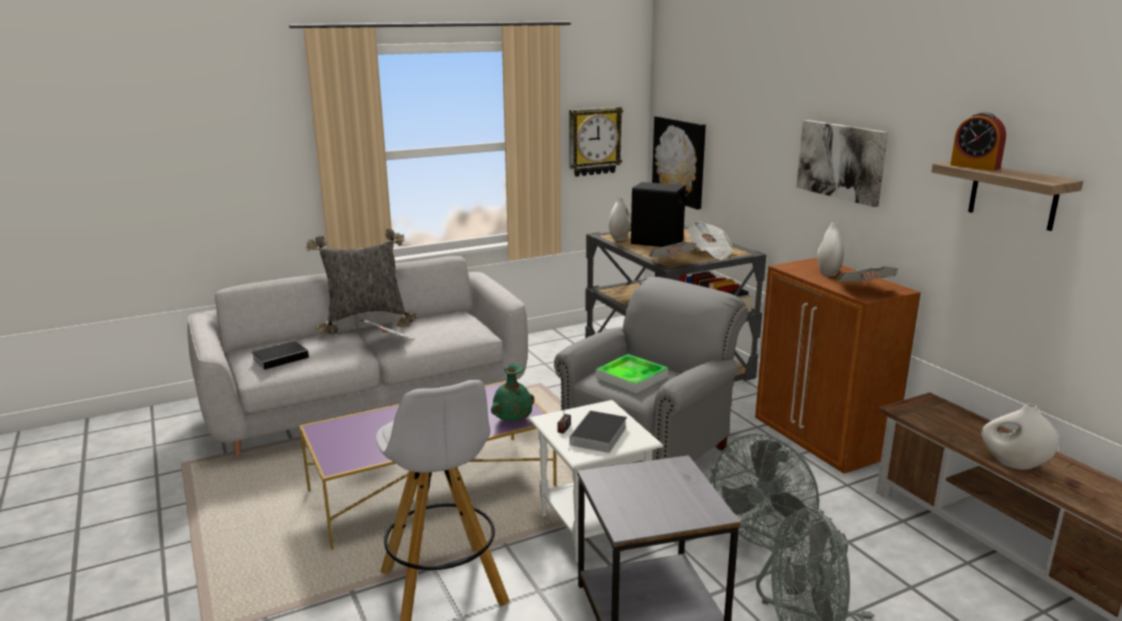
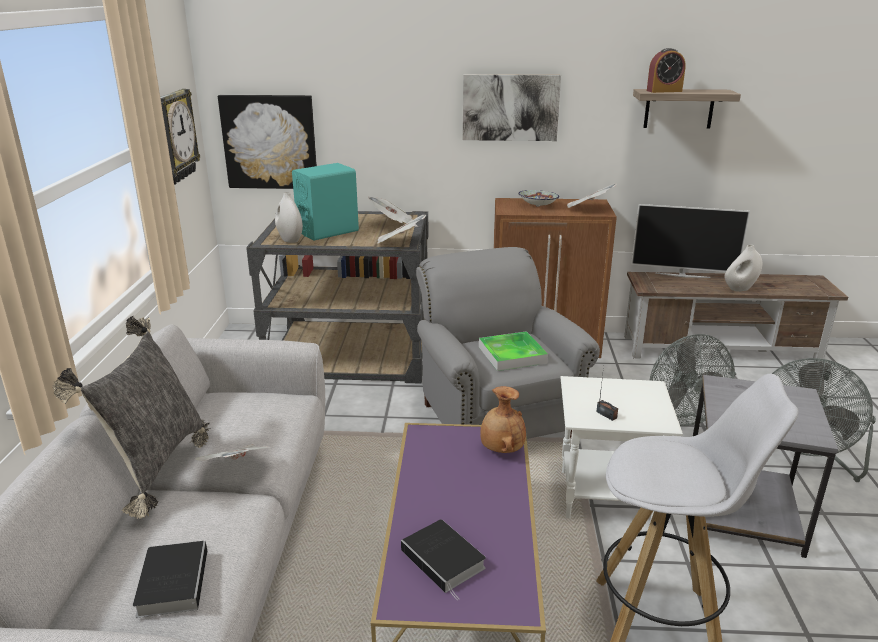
camera: 60 degrees left, 5 degrees up
green vase [491,364,534,421] -> brown vase [480,386,526,453]
book [568,411,627,453] -> book moved to [401,519,486,600]
black speaker [631,182,688,247] -> turquoise speaker [292,163,359,241]
white vase [817,222,844,277] -> bowl [518,190,559,207]
none -> television [631,204,750,278]

